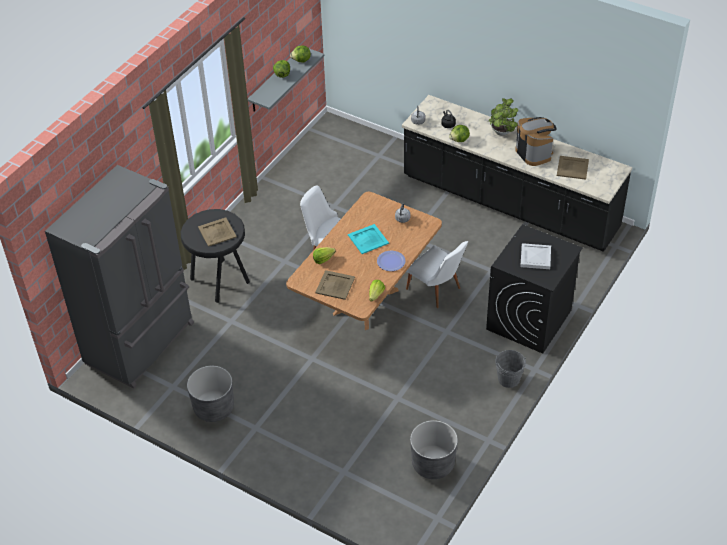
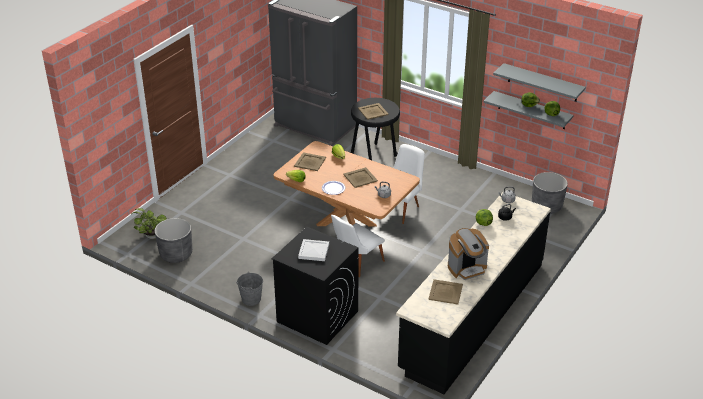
camera: 90 degrees right, 10 degrees down
grey planter [187,366,234,422] -> grey planter moved to [532,172,568,214]
turquoise tray [348,224,389,254] -> beige tray [343,167,378,188]
potted plant [488,98,518,136] -> potted plant moved to [133,208,167,239]
none -> grey shelf [493,63,586,102]

